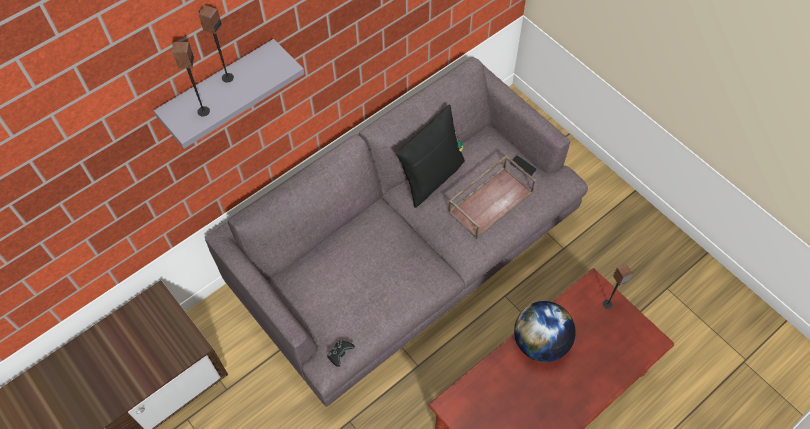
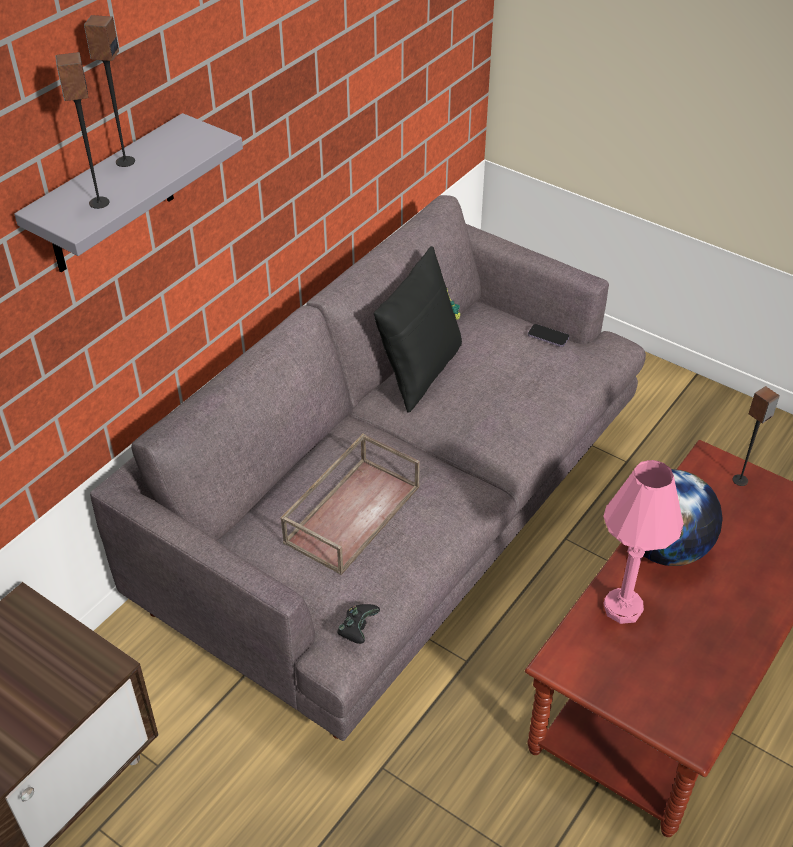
camera: 15 degrees left, 15 degrees down
brown tray [448,155,536,239] -> brown tray moved to [280,433,420,575]
none -> pink table lamp [603,460,684,624]

